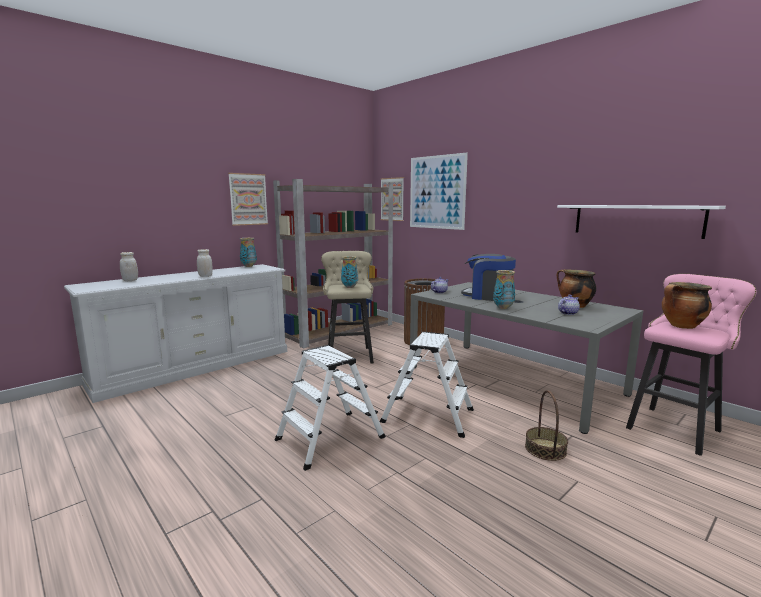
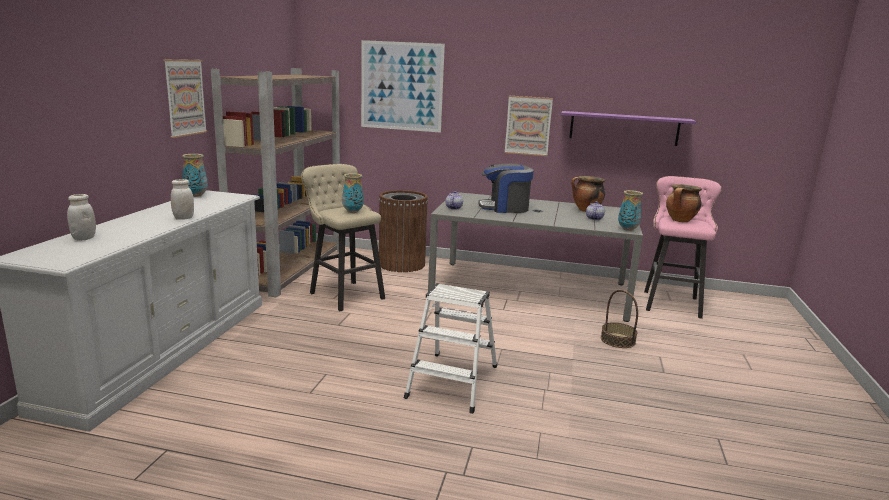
camera: 35 degrees left, 5 degrees up
picture [380,177,404,221] -> picture moved to [505,96,553,156]
white step ladder [380,331,474,438] -> none
vase [493,270,515,309] -> vase moved to [618,190,643,231]
white shelf [557,205,726,239] -> purple shelf [561,111,696,146]

